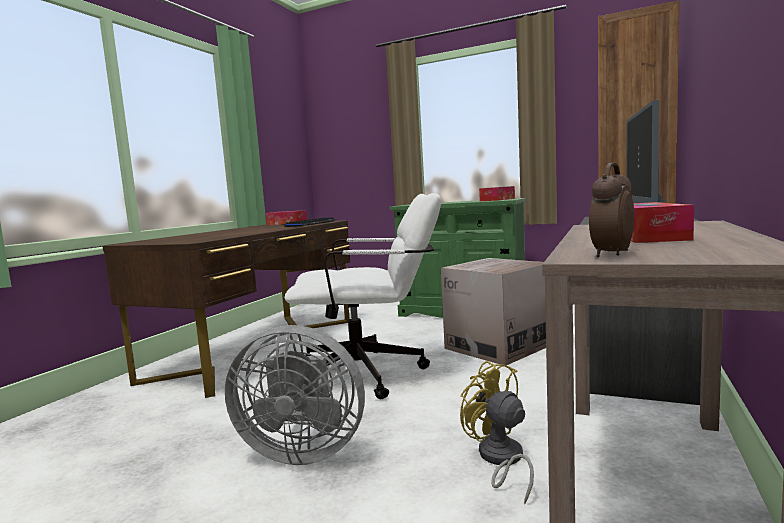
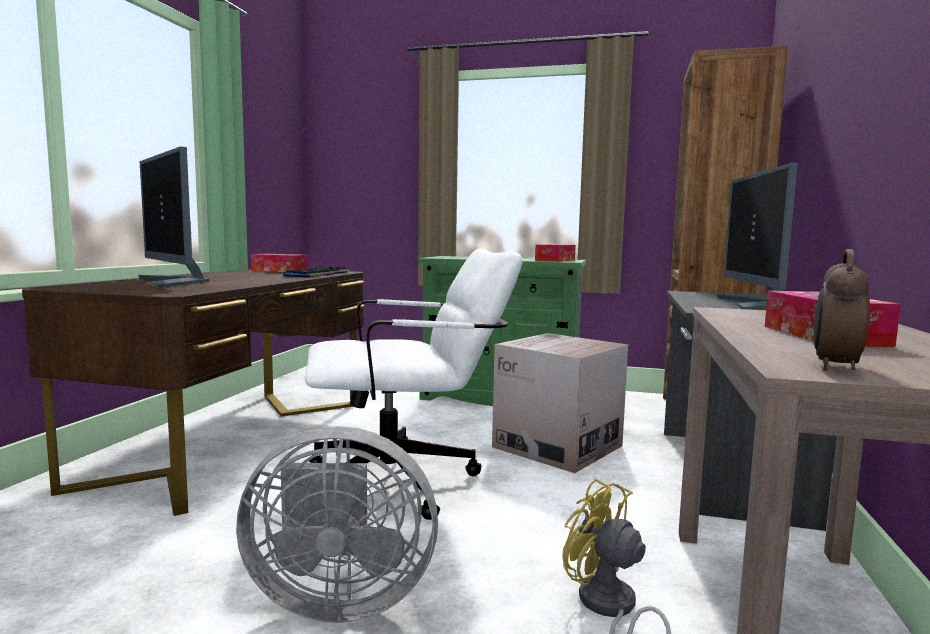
camera: 10 degrees left, 0 degrees up
none -> monitor [139,146,209,288]

